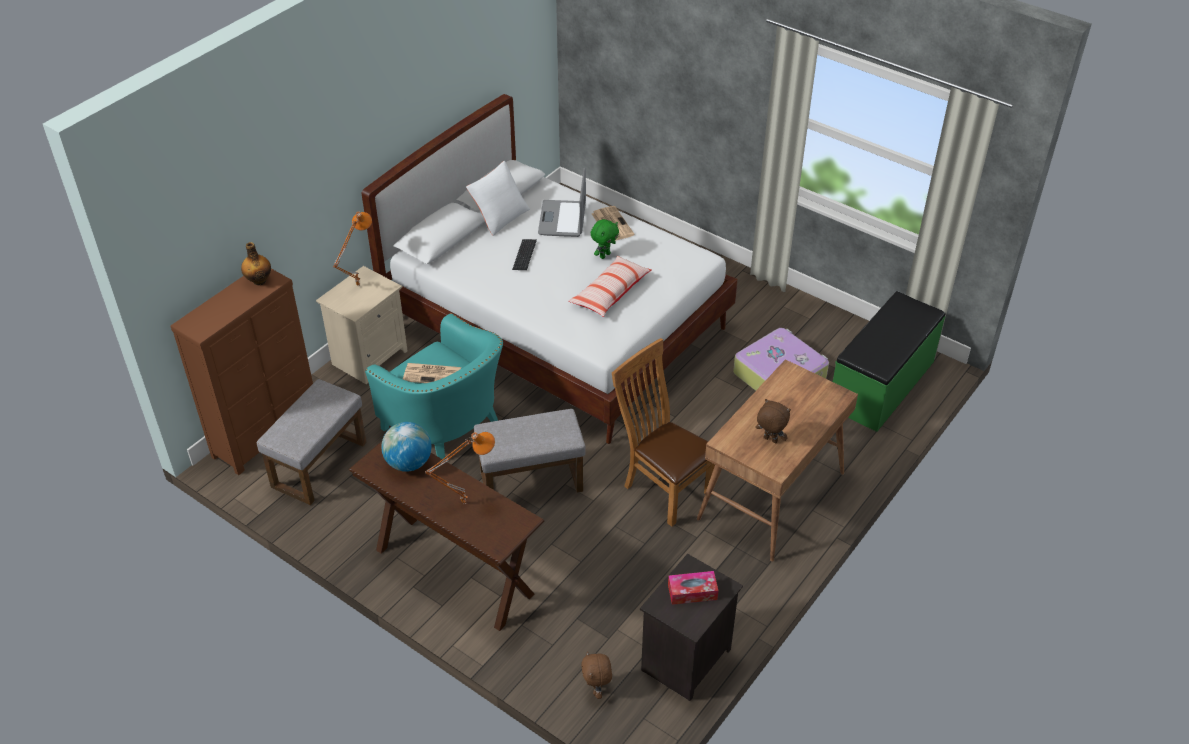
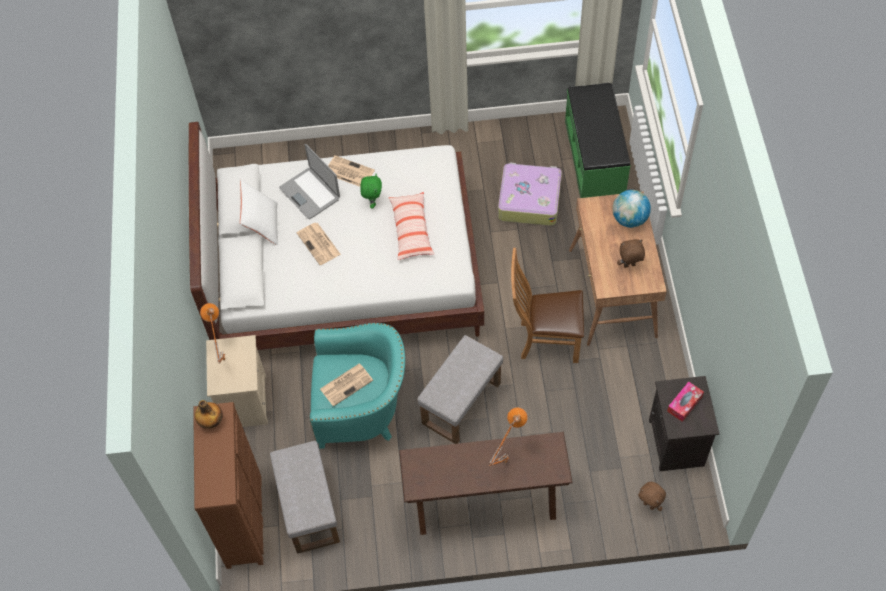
camera: 40 degrees left, 15 degrees up
globe [381,422,431,472] -> globe moved to [613,190,651,228]
keyboard [512,239,537,270] -> newspaper [297,223,341,265]

